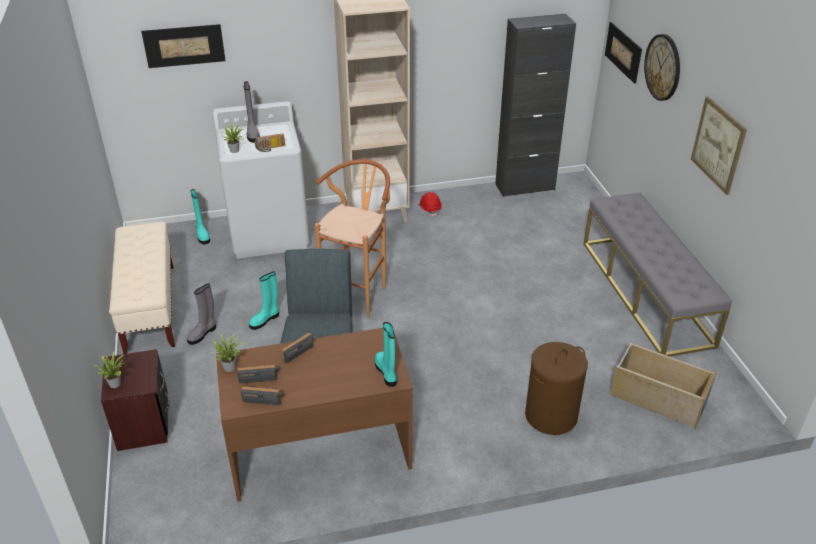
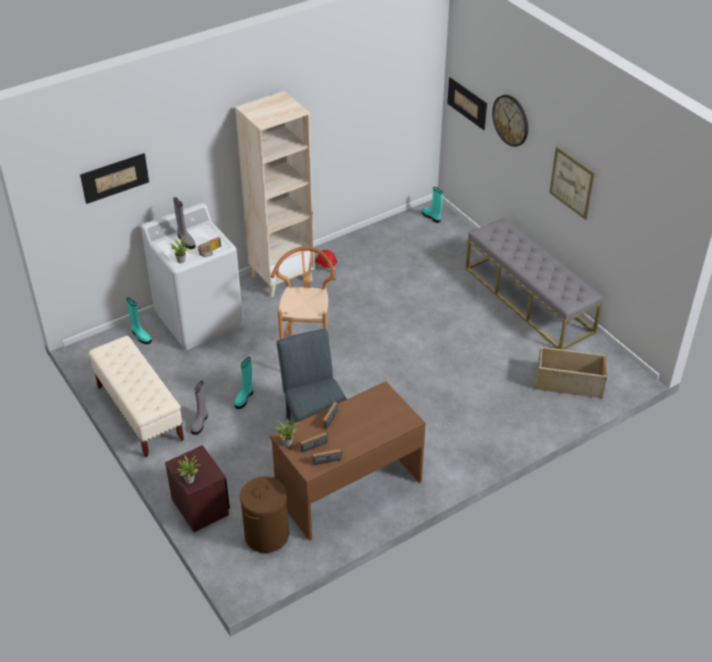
camera: 20 degrees left, 5 degrees up
turquoise boot [375,322,397,387] -> turquoise boot moved to [422,187,443,223]
black cabinet [495,14,576,197] -> none
brown laundry basket [525,342,588,435] -> brown laundry basket moved to [240,476,289,553]

